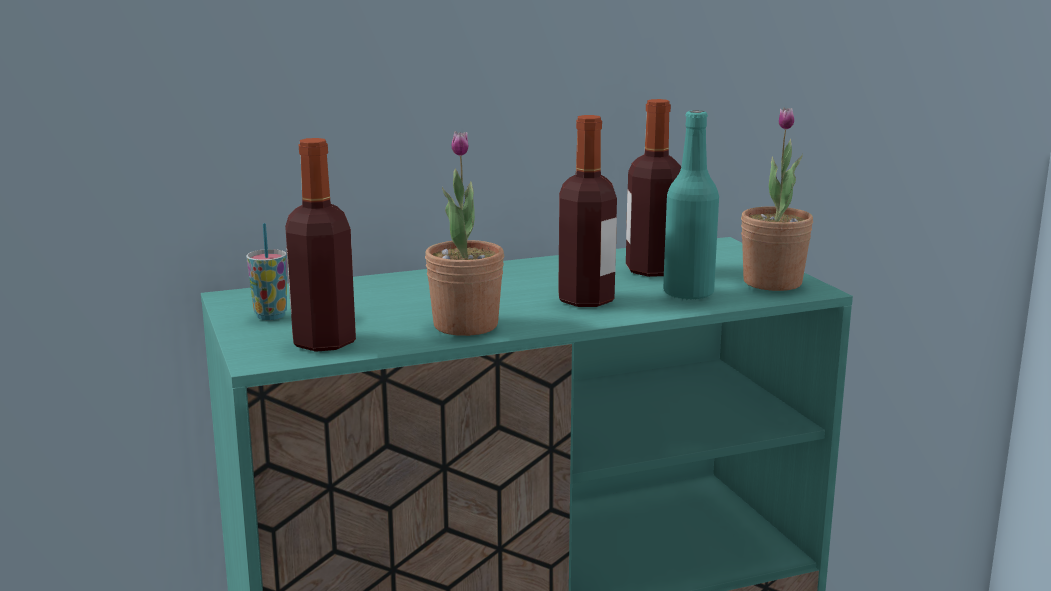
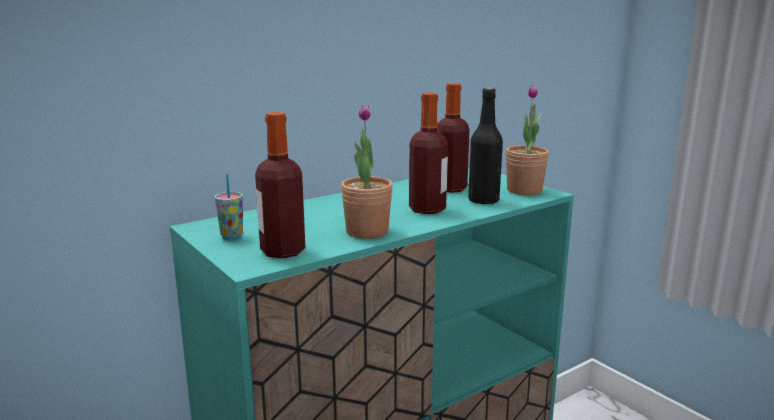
camera: 15 degrees left, 0 degrees up
turquoise bottle [663,110,719,300] -> black bottle [468,88,503,205]

